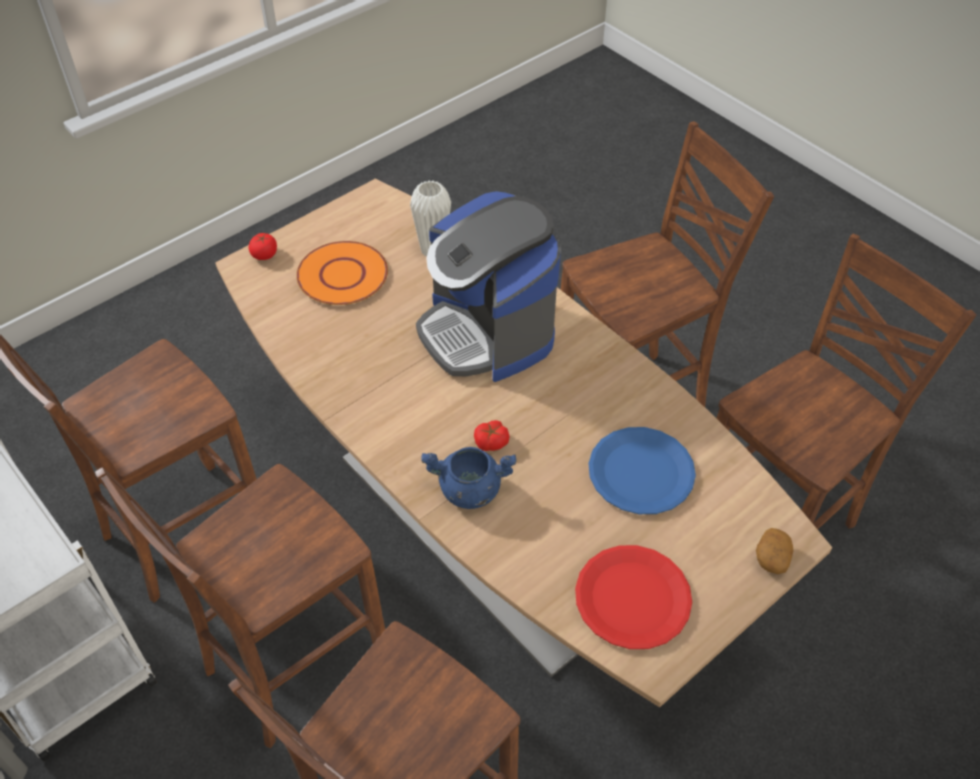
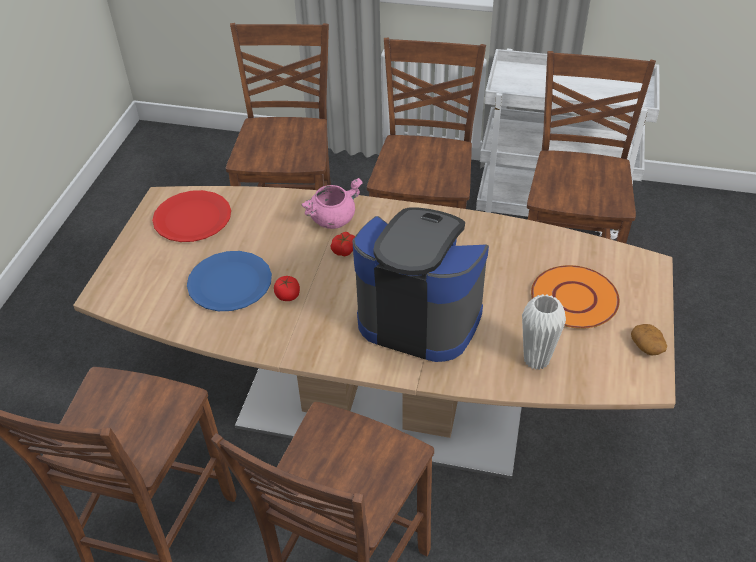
camera: 145 degrees right, 5 degrees down
tomato [249,233,277,260] -> tomato moved to [274,276,300,301]
blue cooking pot [421,447,516,509] -> pink cooking pot [301,178,363,229]
potato [756,528,793,574] -> potato moved to [631,324,667,355]

